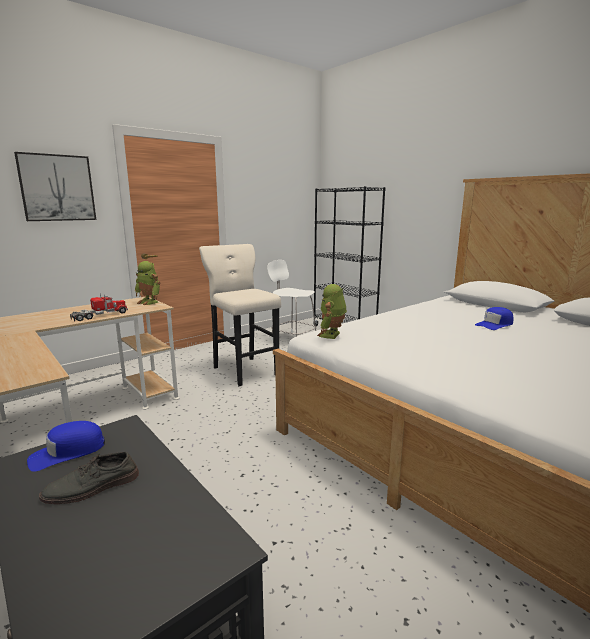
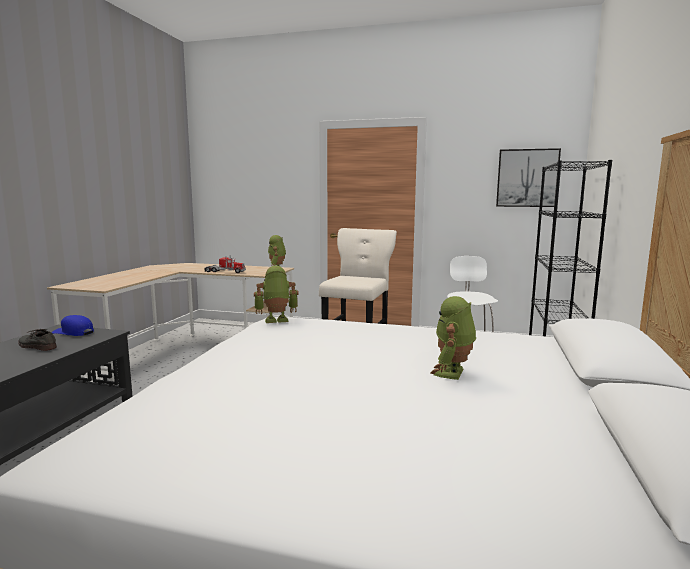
camera: 55 degrees right, 5 degrees down
picture [14,152,96,221] -> picture moved to [496,148,561,207]
blue cap [475,307,514,330] -> toy robot [430,296,476,380]

